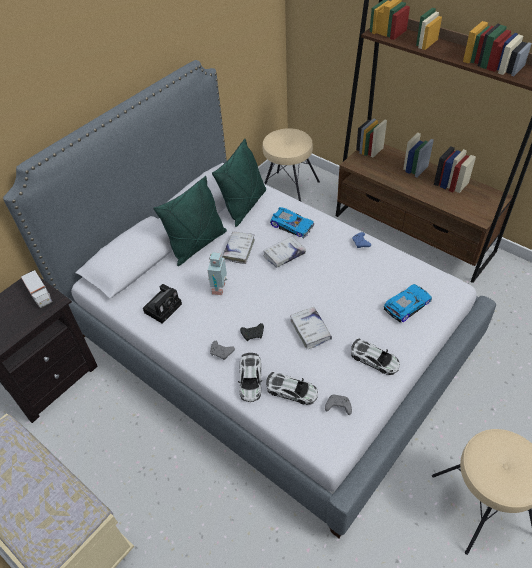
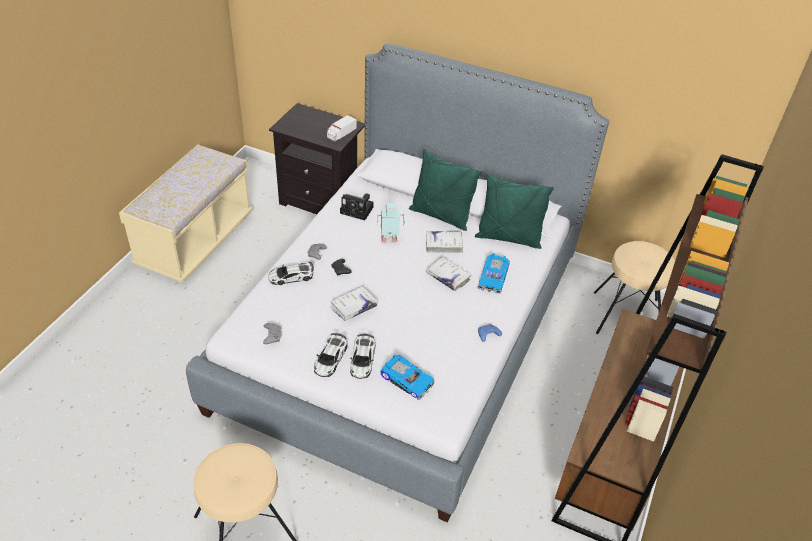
camera: 70 degrees right, 5 degrees down
toy car [266,372,318,405] -> toy car moved to [350,334,376,379]

